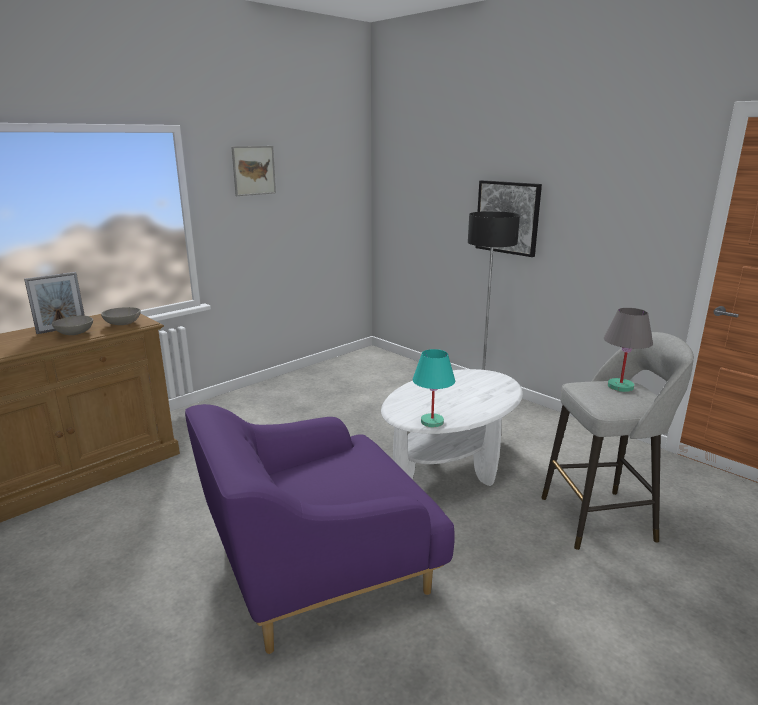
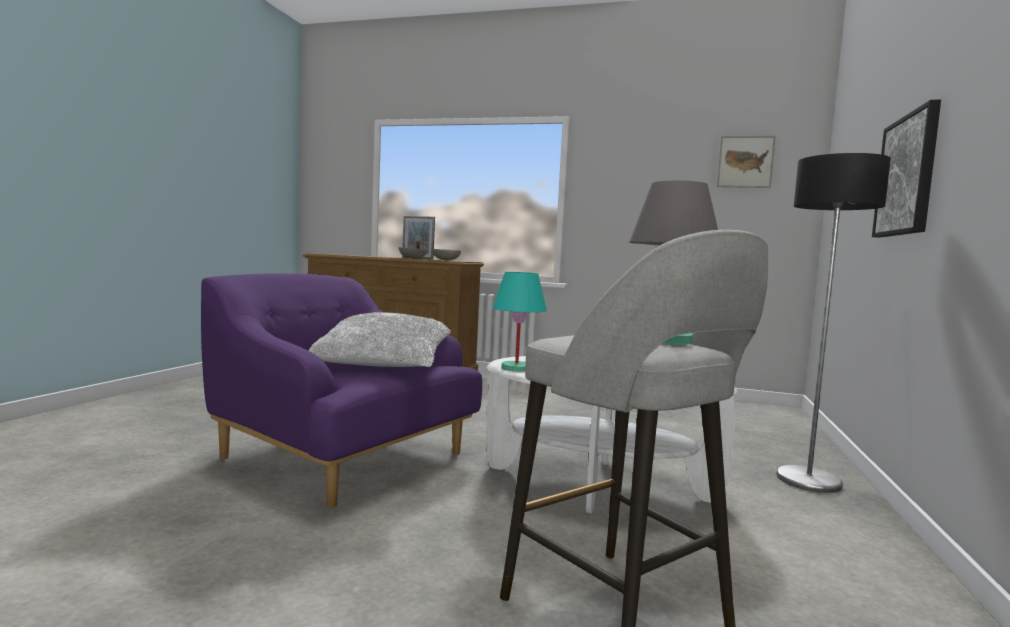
camera: 60 degrees right, 15 degrees down
picture [231,146,276,196] -> picture moved to [717,136,776,188]
none -> white pillow [309,312,451,367]

